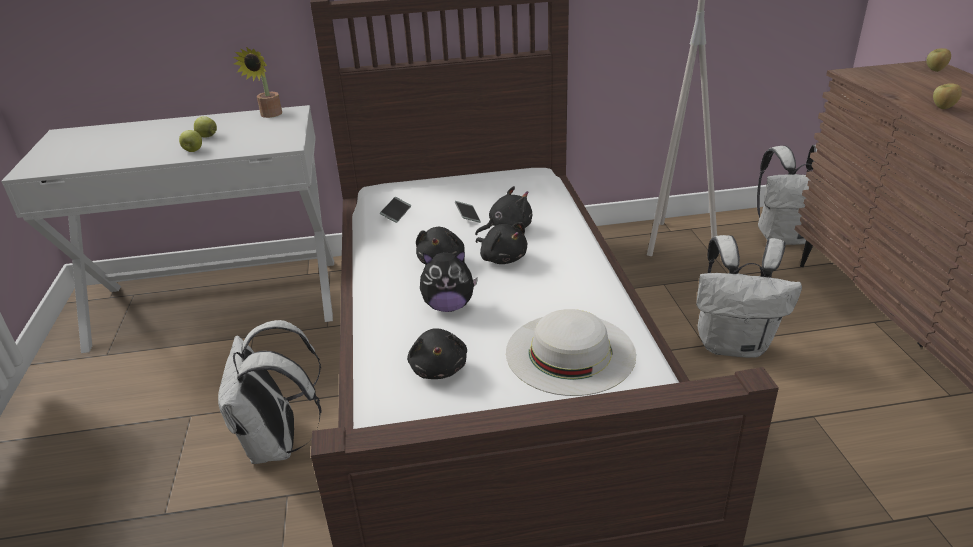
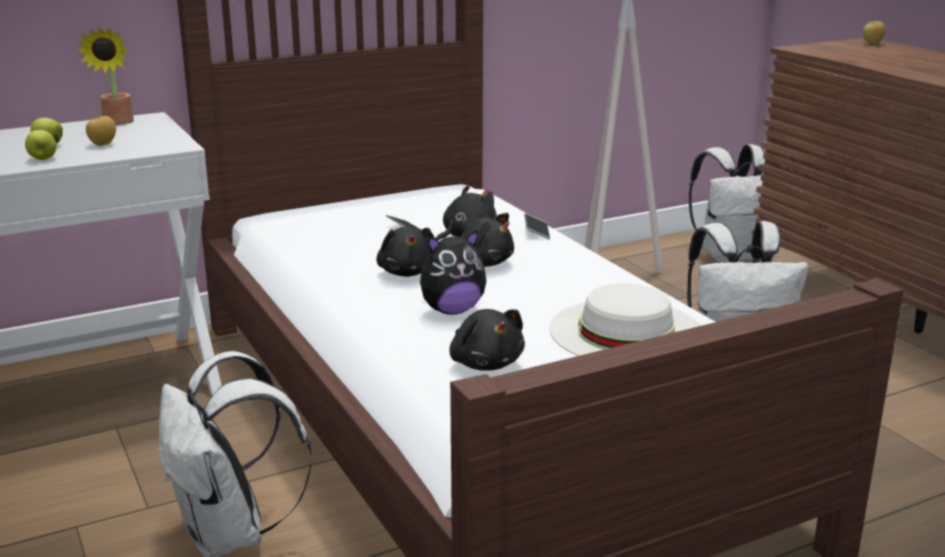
camera: 20 degrees left, 10 degrees down
phone [380,197,411,223] -> phone moved to [524,213,550,239]
apple [933,83,962,109] -> apple moved to [86,116,116,146]

